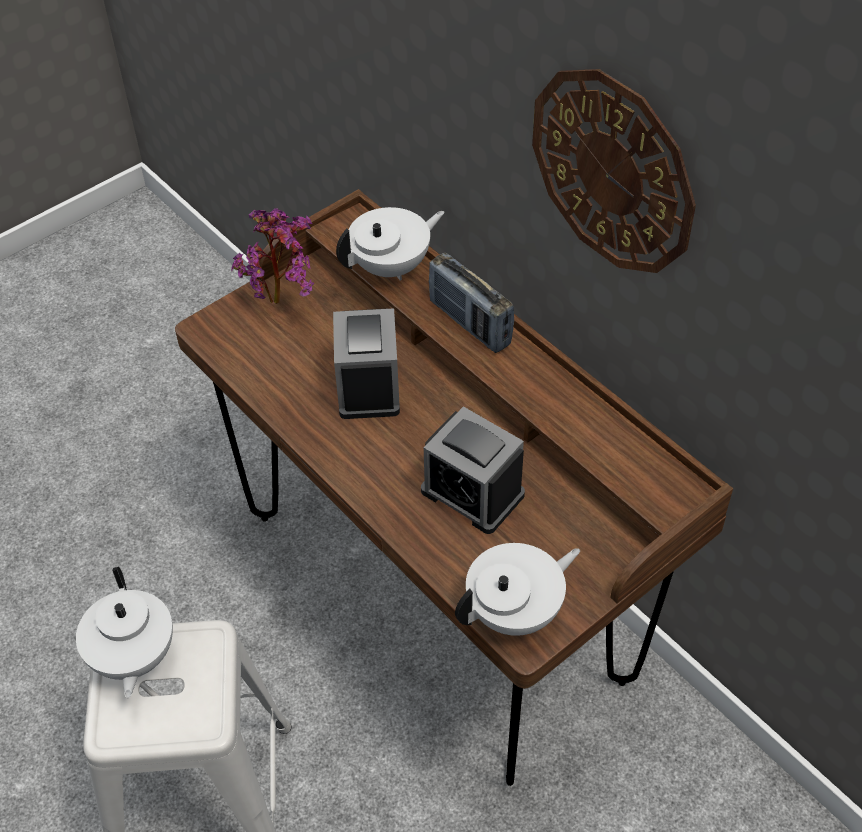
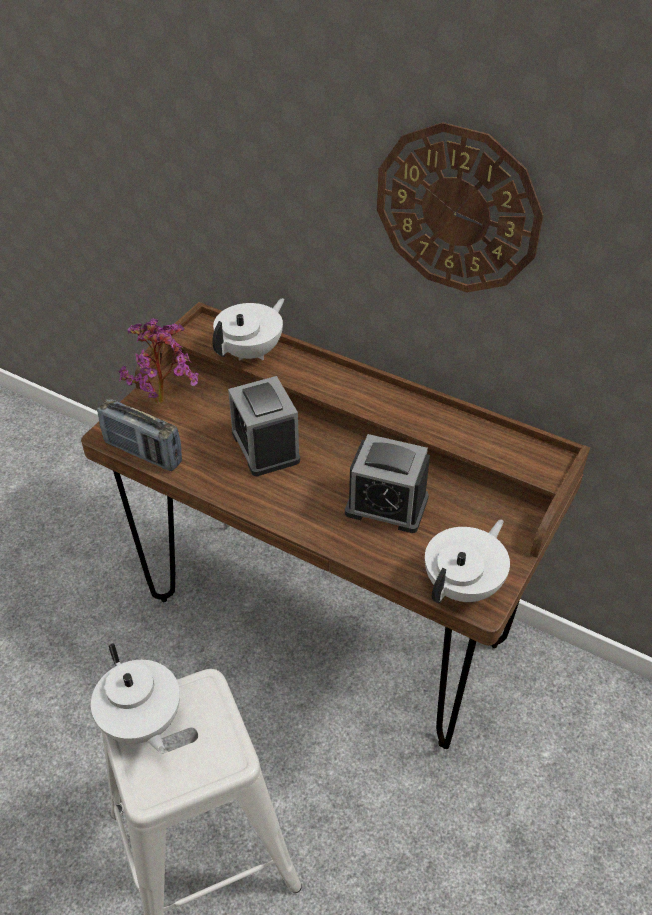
camera: 20 degrees left, 5 degrees down
radio [429,253,514,353] -> radio moved to [97,398,182,471]

